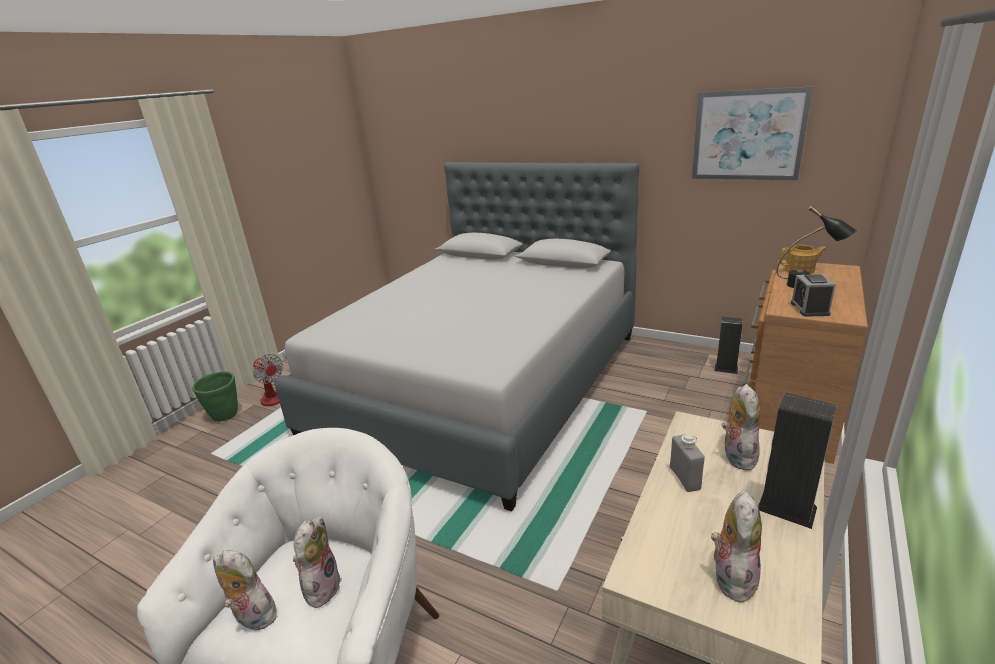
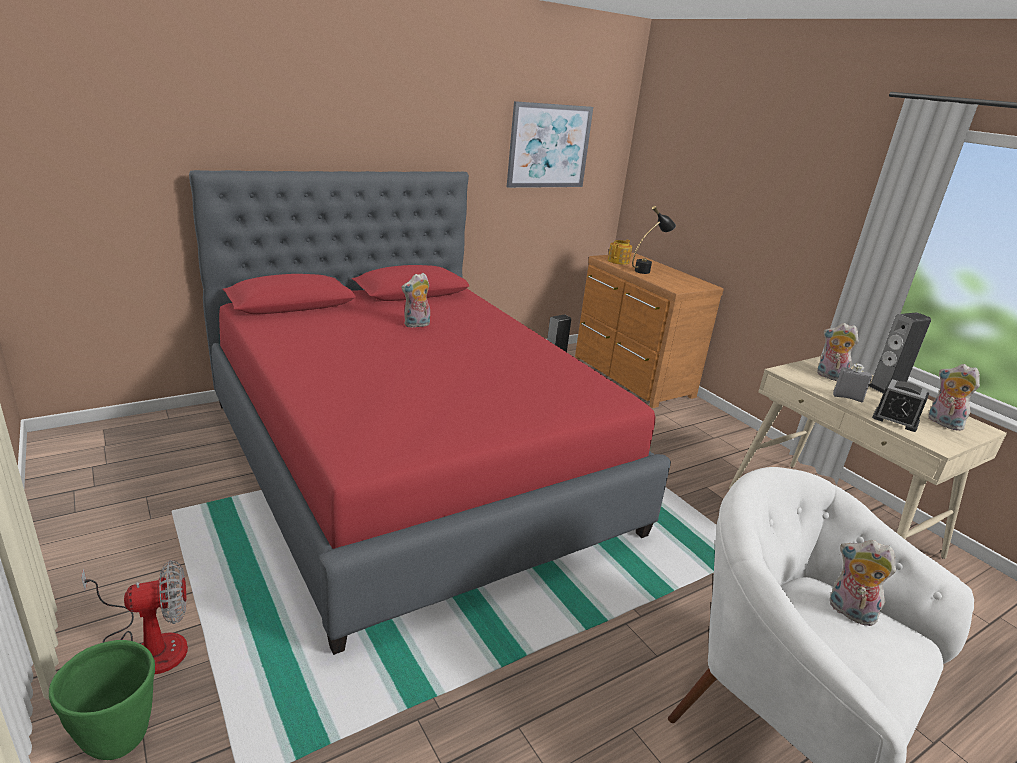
camera: 65 degrees left, 0 degrees up
plush toy [213,550,278,630] -> plush toy moved to [401,273,430,328]
grey bed [274,162,639,511] -> red bed [189,170,671,655]
alarm clock [791,274,836,317] -> alarm clock moved to [872,379,929,432]

